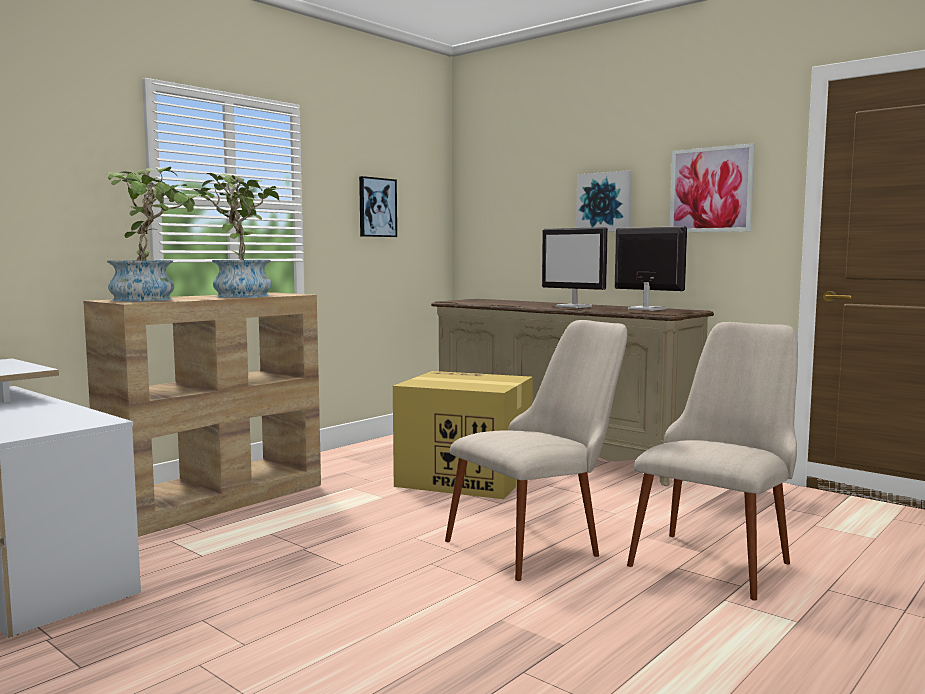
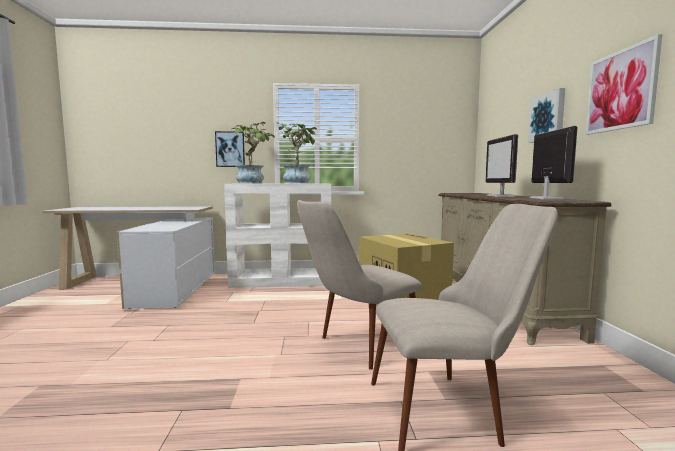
camera: 45 degrees right, 0 degrees up
brown bookcase [83,292,321,537] -> white bookcase [224,184,331,288]
picture [359,176,397,237] -> picture moved to [215,131,245,167]
beige chair [445,320,628,581] -> beige chair turned 135 degrees clockwise [297,200,422,370]

